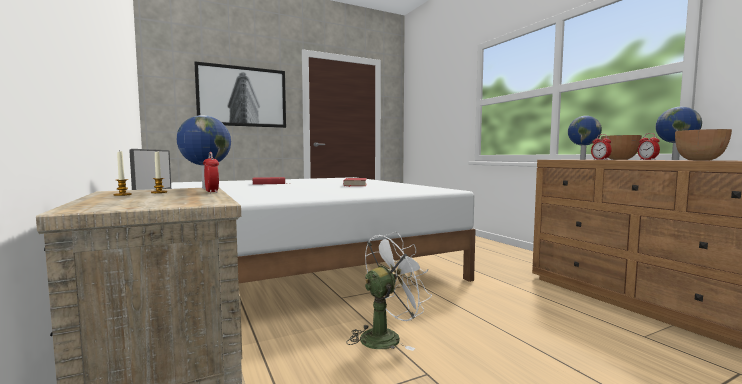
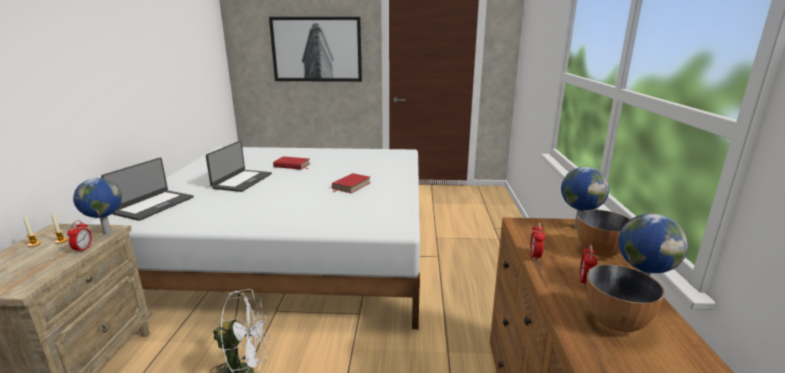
camera: 30 degrees right, 15 degrees up
none -> laptop [206,141,272,192]

